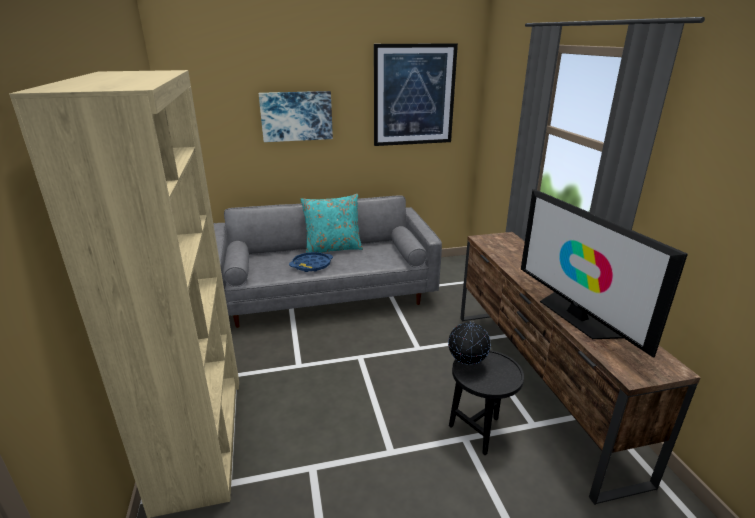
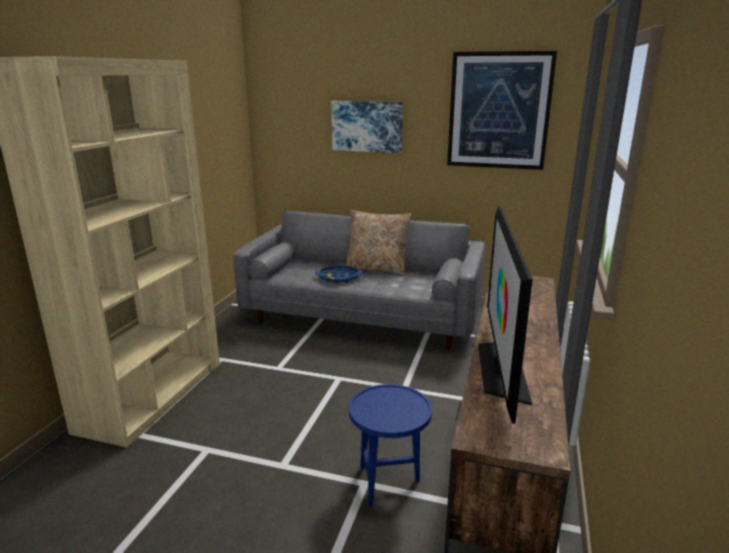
camera: 30 degrees right, 5 degrees down
turquoise pillow [301,194,363,253] -> beige pillow [345,210,412,275]
globe [448,322,491,365] -> none
black side table [449,350,524,455] -> blue side table [349,384,432,507]

